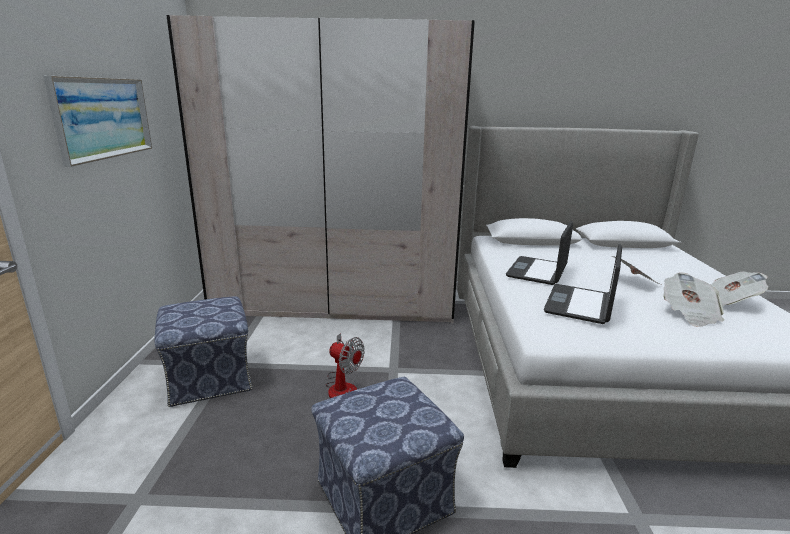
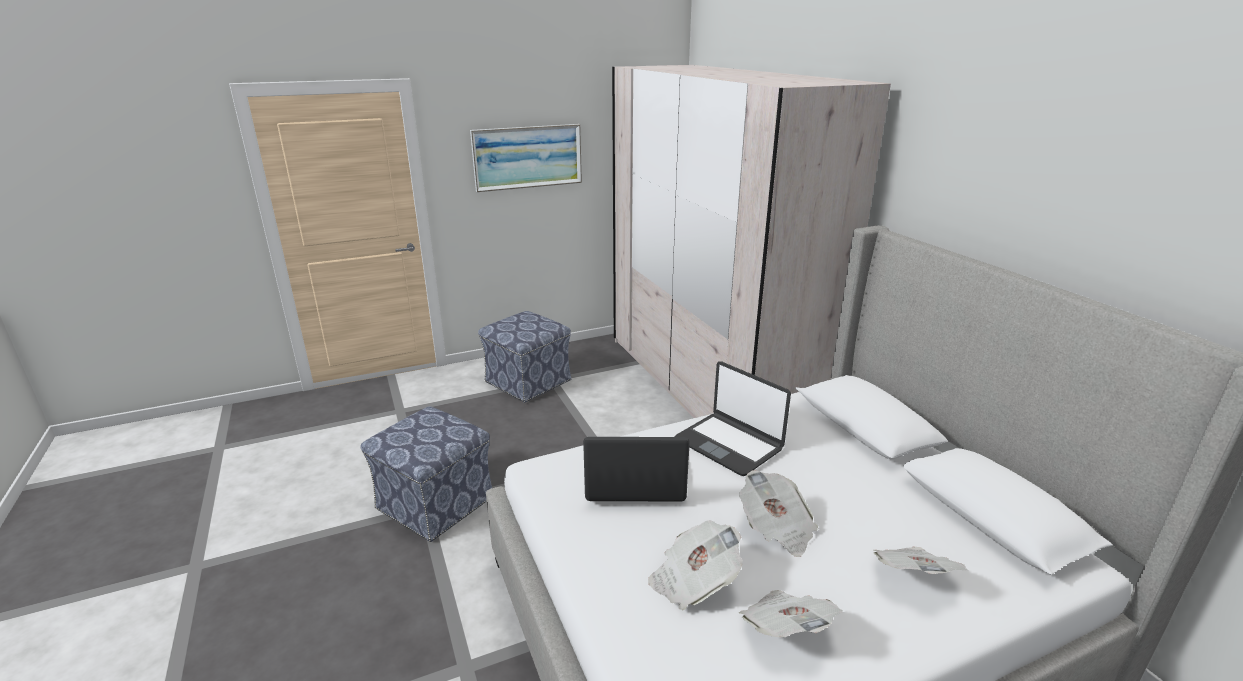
camera: 65 degrees right, 5 degrees up
fan [326,333,365,398] -> none
laptop [506,221,573,285] -> laptop turned 135 degrees counterclockwise [675,361,791,476]
none -> newspaper [873,547,967,574]

